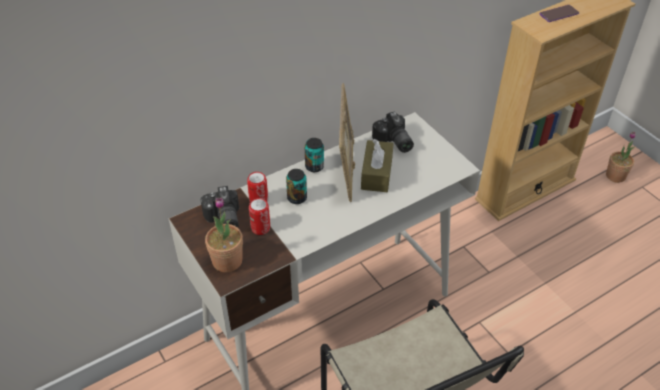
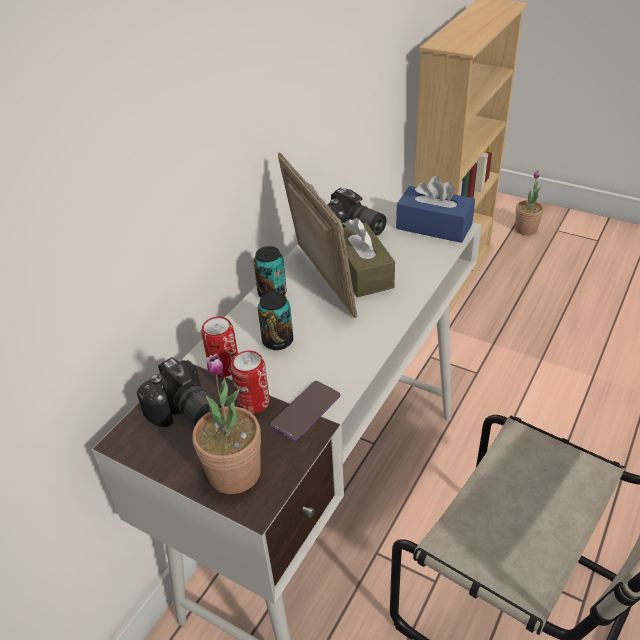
camera: 25 degrees left, 5 degrees down
phone [539,5,579,22] -> phone moved to [270,381,340,441]
none -> blue tissue box [396,176,475,243]

